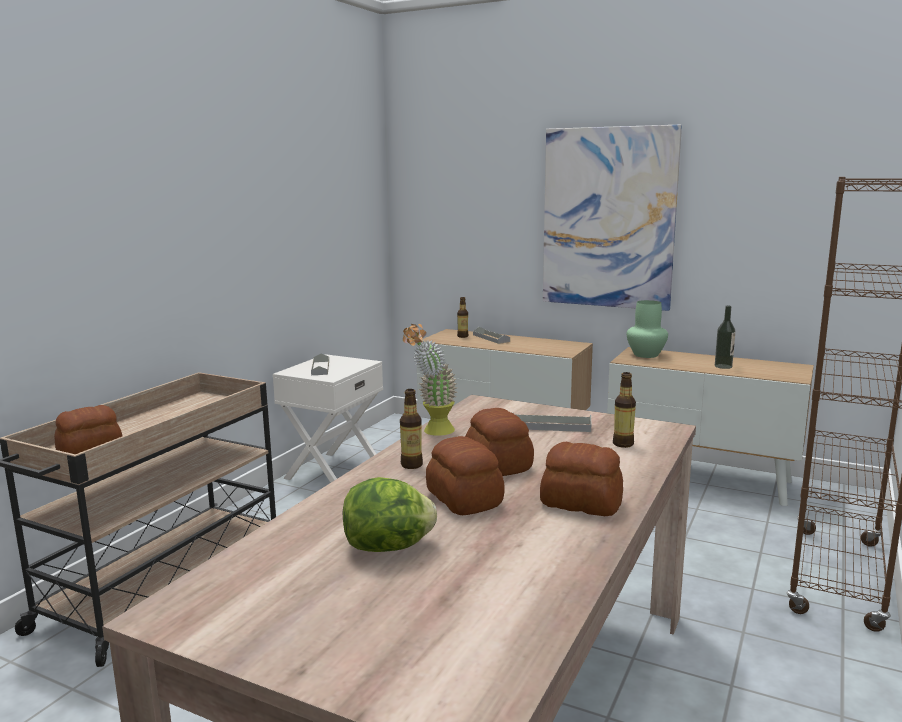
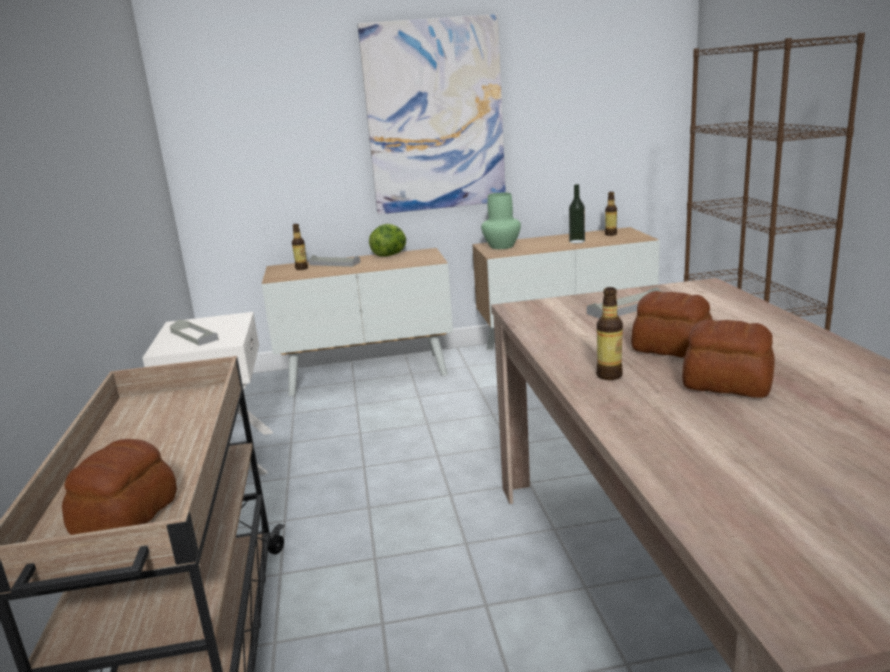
camera: 35 degrees left, 5 degrees up
lettuce [343,477,437,552] -> lettuce moved to [369,224,406,257]
potted plant [403,324,457,436] -> none
bread [540,442,623,516] -> none
bottle [613,372,636,448] -> bottle moved to [605,192,617,236]

